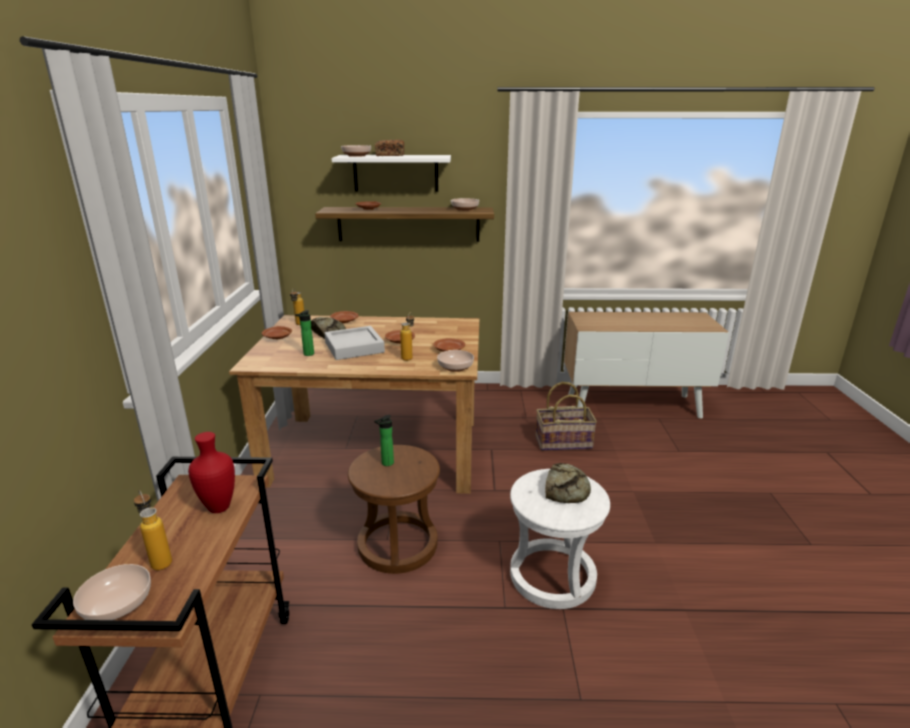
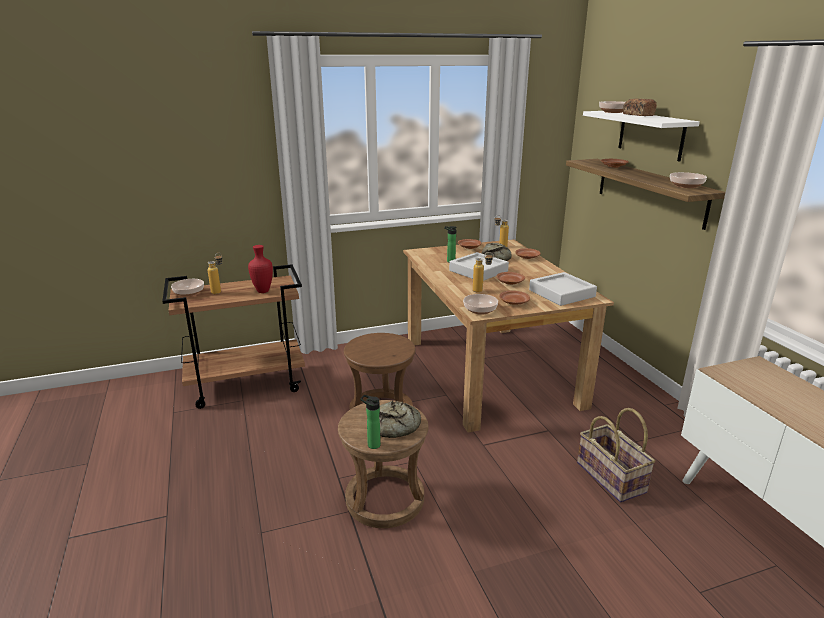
camera: 70 degrees right, 0 degrees up
bottle [374,415,394,466] -> bottle moved to [360,395,381,449]
white stool [510,469,610,609] -> brown stool [338,400,429,528]
none -> grey tray [529,272,597,306]

